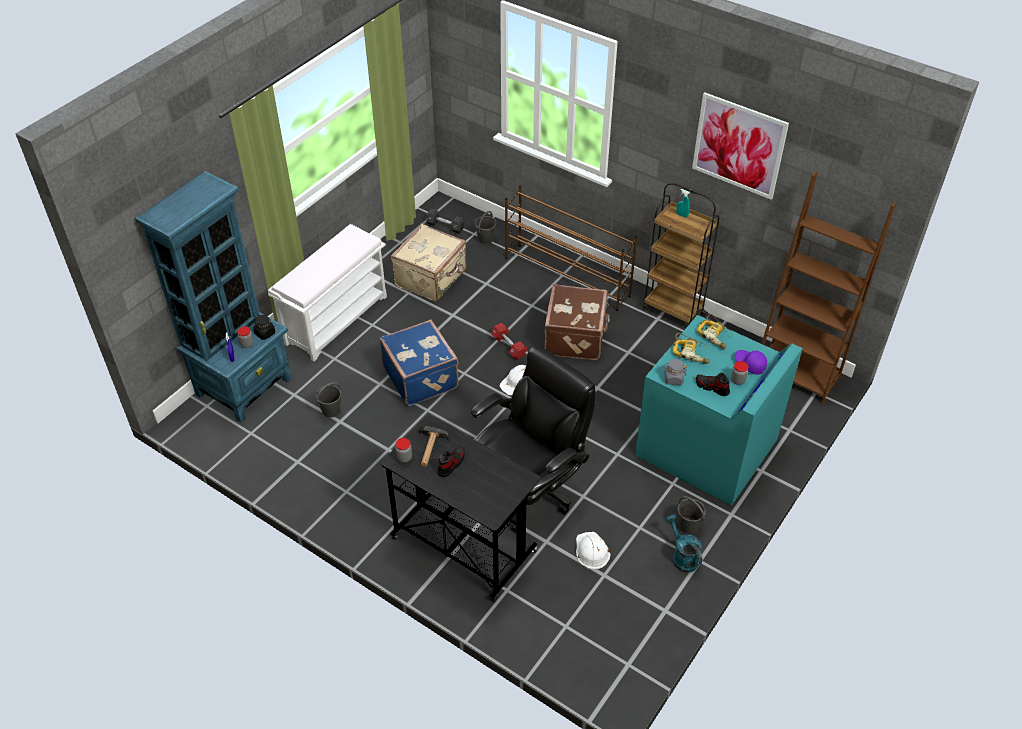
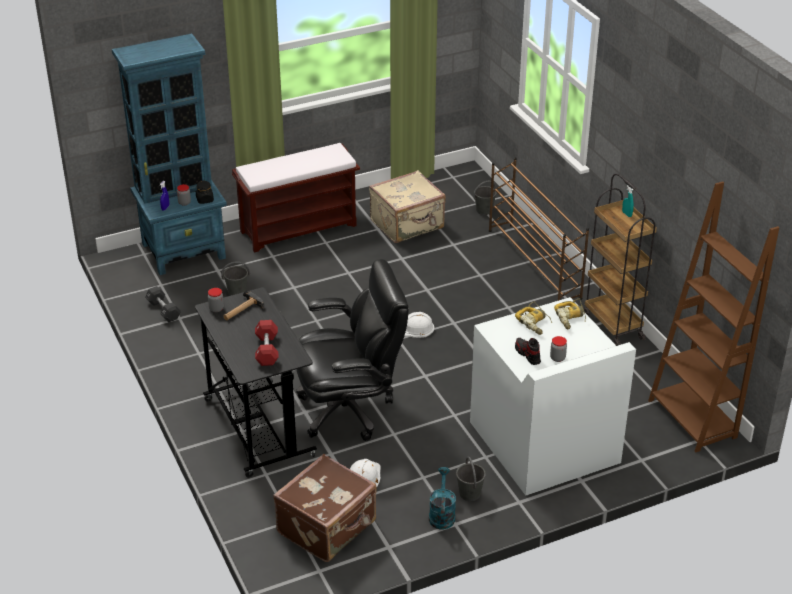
camera: 30 degrees right, 10 degrees down
white bench [268,224,387,361] -> brown bench [232,143,360,253]
blue suitcase [380,320,459,406] -> none
black dumbbell [426,209,465,234] -> black dumbbell moved to [145,286,181,322]
shoe [438,446,465,477] -> none
red dumbbell [490,322,527,360] -> red dumbbell moved to [255,320,278,366]
brown suitcase [544,284,610,360] -> brown suitcase moved to [273,454,377,562]
turquoise washing machine [635,315,803,506] -> white washing machine [470,297,636,496]
grey jar [663,359,687,385] -> none
picture [692,92,789,200] -> none
purple cap [735,350,767,375] -> none

